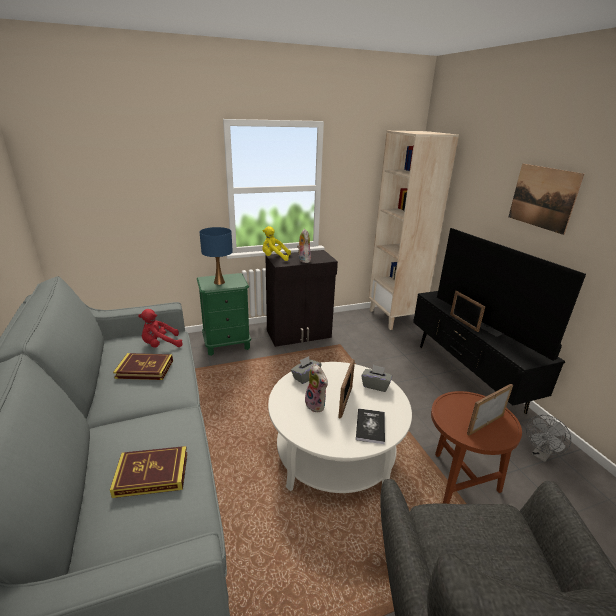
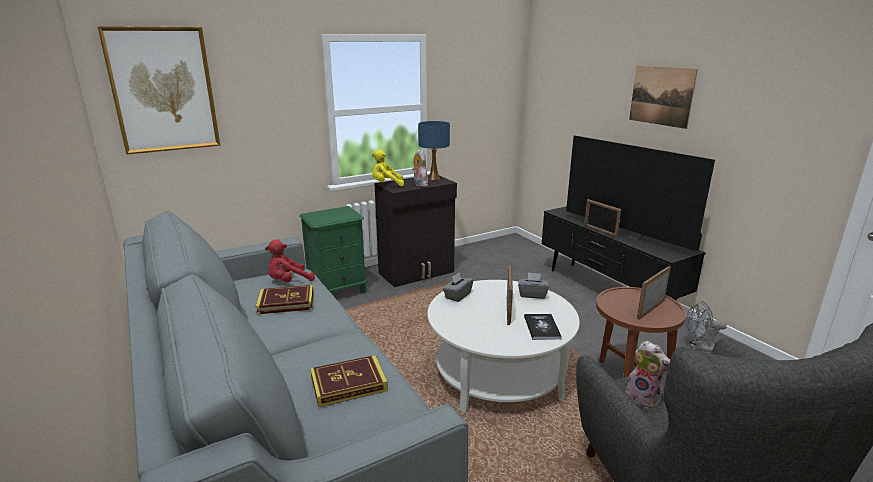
camera: 10 degrees left, 5 degrees down
blue table lamp [200,227,233,285] -> blue table lamp moved to [418,121,450,180]
plush toy [305,364,328,412] -> plush toy moved to [625,341,670,409]
beige bookcase [368,131,459,330] -> none
grey fan [526,415,571,462] -> grey fan turned 60 degrees clockwise [686,301,727,352]
none -> picture [97,26,220,155]

